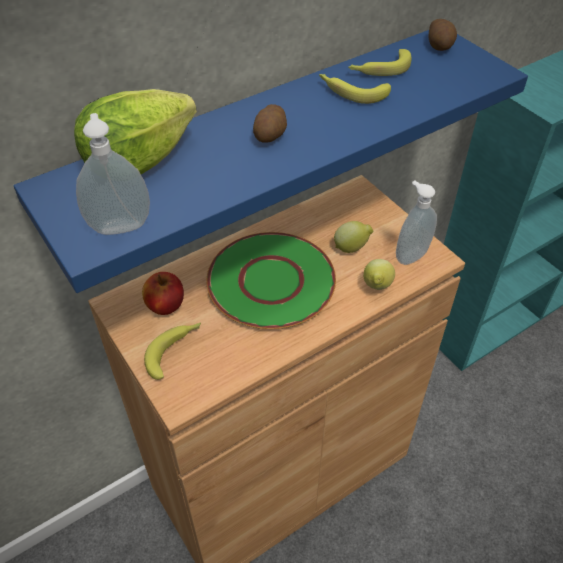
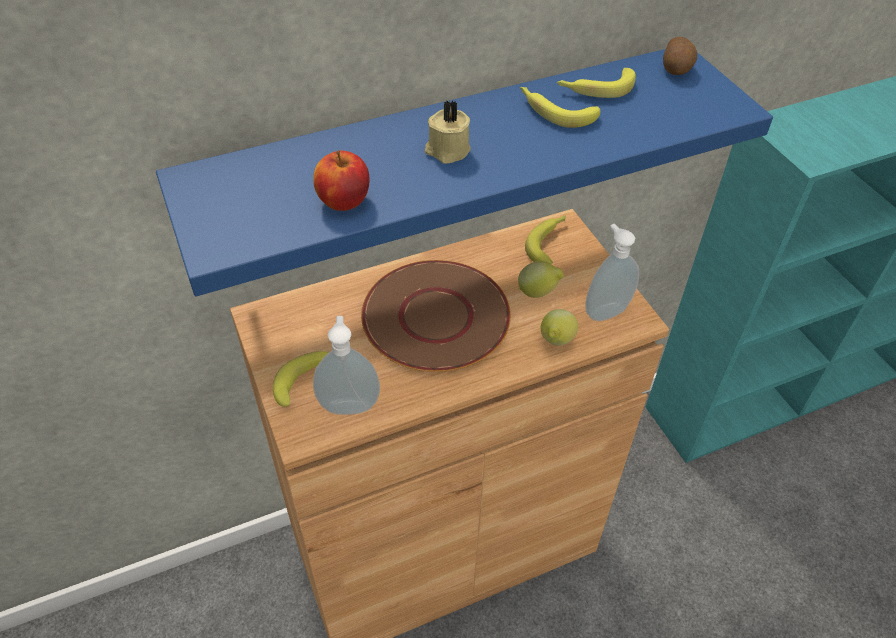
camera: 10 degrees right, 0 degrees up
lettuce [74,89,197,174] -> none
soap dispenser [76,113,150,235] -> soap dispenser moved to [313,316,380,415]
apple [142,272,184,315] -> apple moved to [313,150,369,211]
green plate [206,232,336,329] -> brown plate [361,260,511,372]
potato [253,104,287,143] -> beige candle [425,100,471,164]
none -> banana [525,215,566,264]

